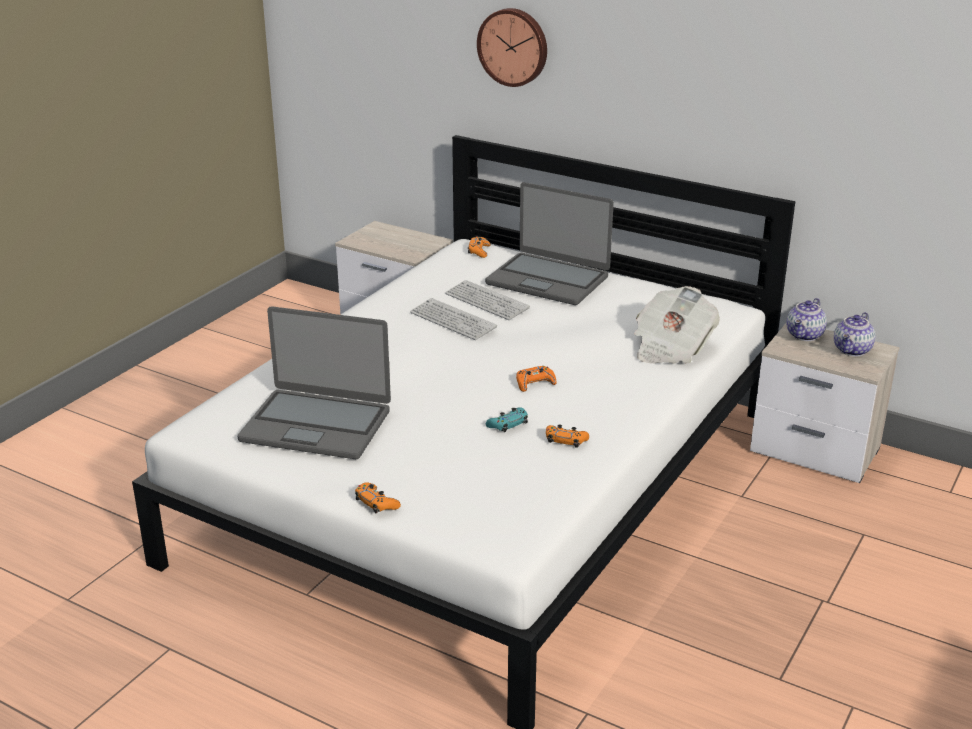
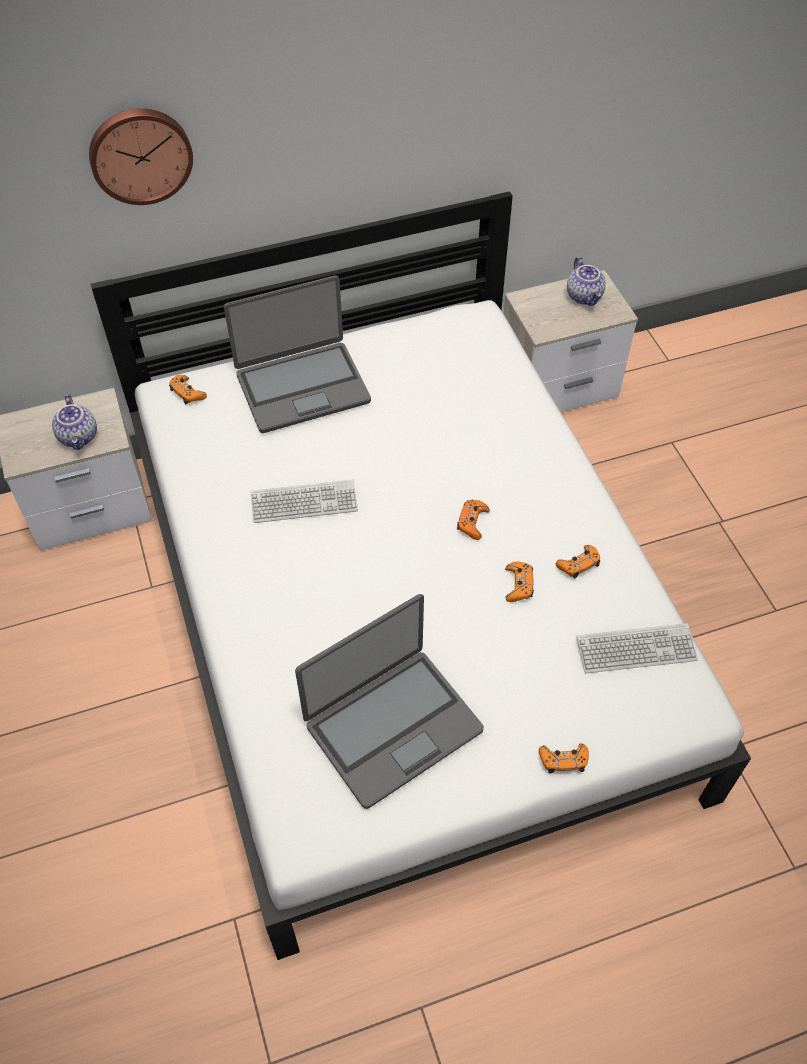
camera: 50 degrees left, 25 degrees up
keyboard [445,280,530,320] -> keyboard moved to [577,623,698,673]
turquoise game controller [486,407,528,432] -> orange game controller [505,561,534,602]
newspaper [634,286,720,364] -> none
teapot [786,298,827,341] -> teapot moved to [52,394,97,450]

